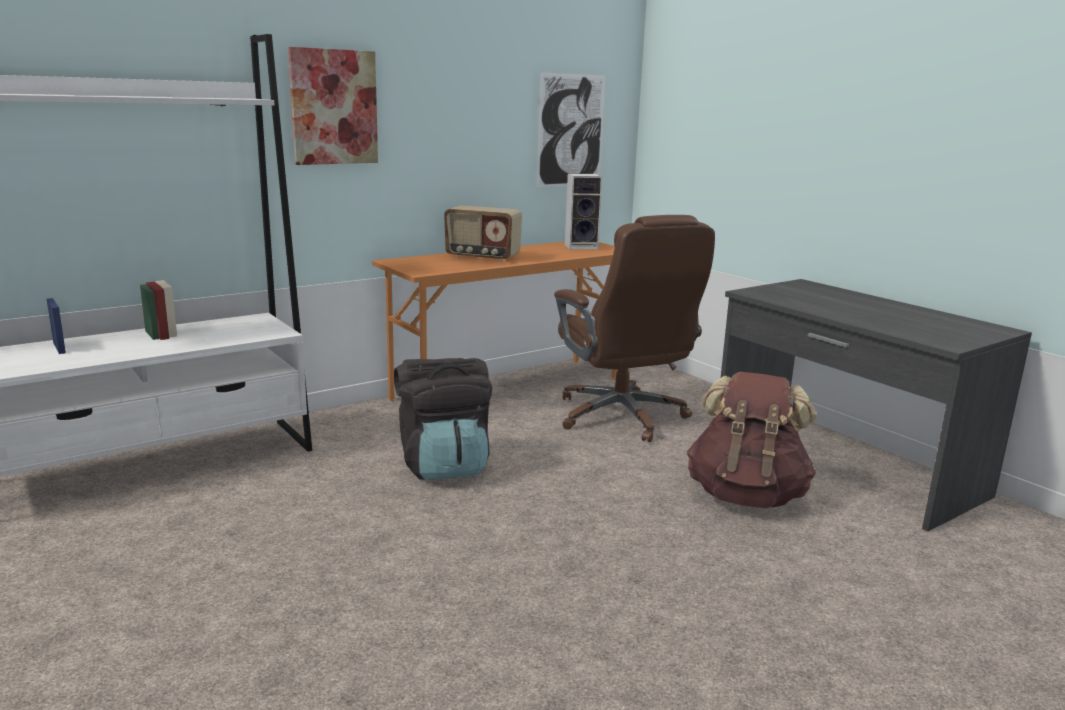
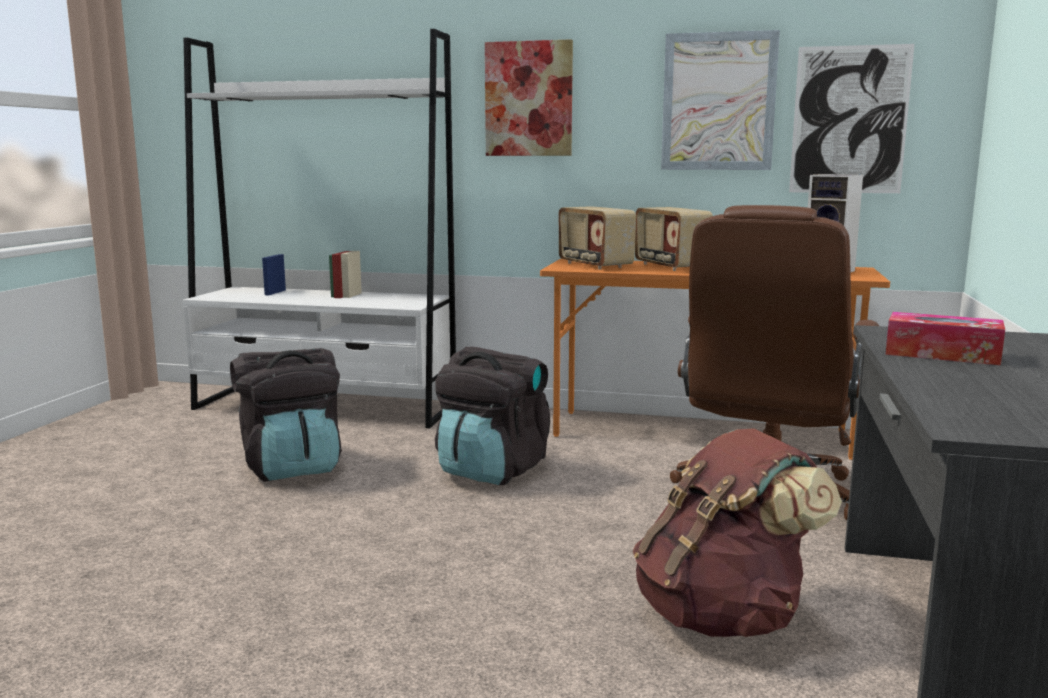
camera: 50 degrees right, 5 degrees down
none -> black backpack [230,348,342,482]
none -> radio [559,206,636,270]
none -> picture [661,30,780,170]
none -> tissue box [885,312,1005,366]

